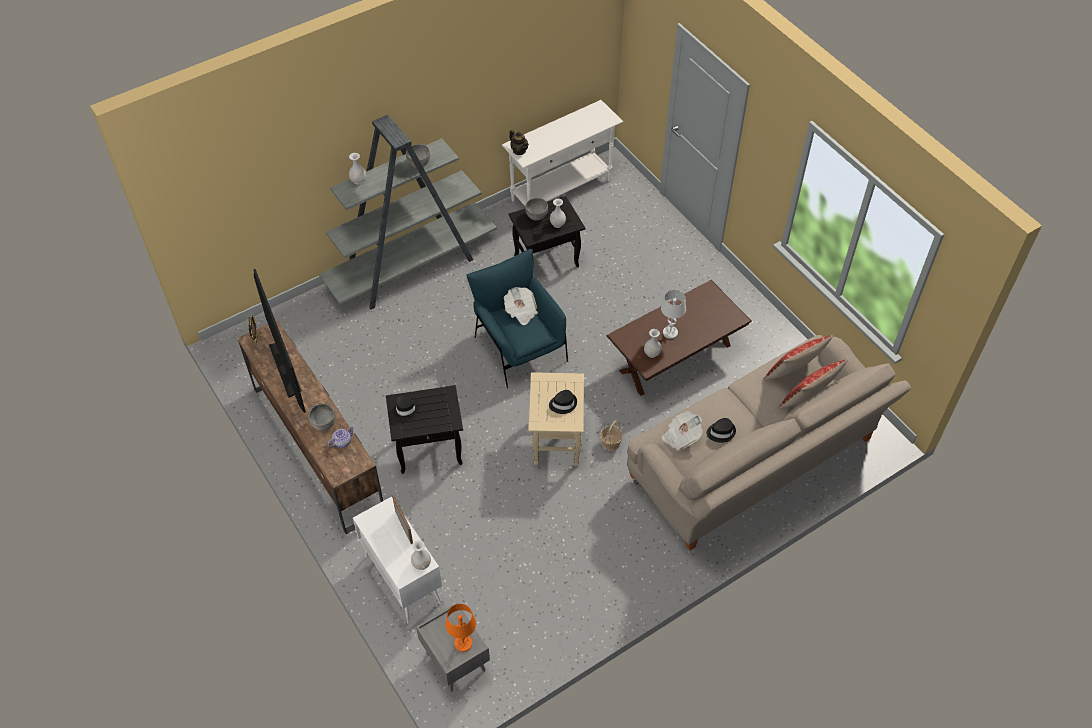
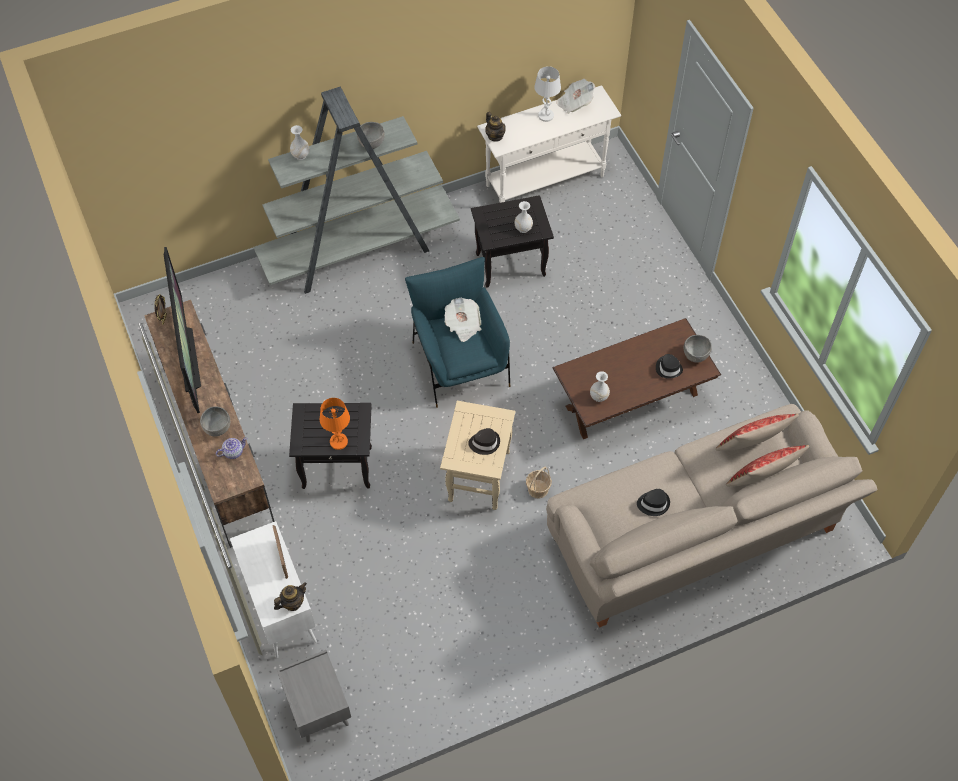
camera: 10 degrees right, 5 degrees up
black hat [393,395,418,418] -> black hat moved to [656,354,683,379]
white vase [411,540,431,570] -> teapot [274,582,307,611]
orange table lamp [446,604,476,652] -> orange table lamp moved to [320,398,350,450]
grey bowl [525,198,548,221] -> grey bowl moved to [683,335,712,363]
white table lamp [661,290,686,339] -> white table lamp moved to [534,66,561,122]
newspaper [662,411,703,451] -> newspaper moved to [556,79,595,114]

